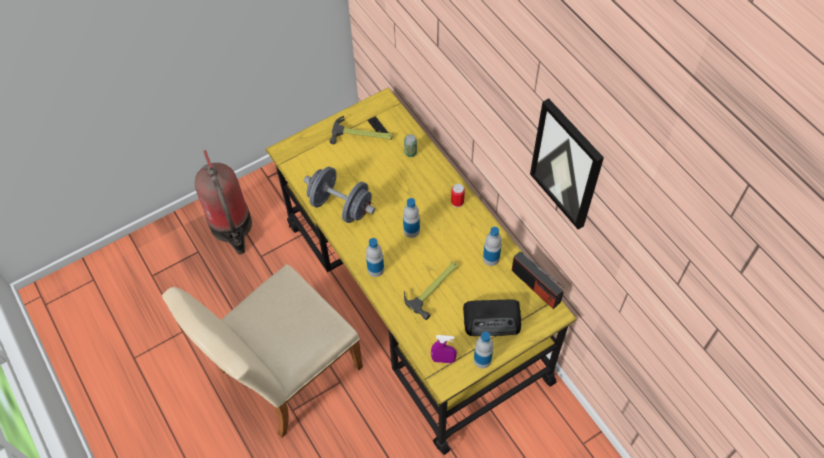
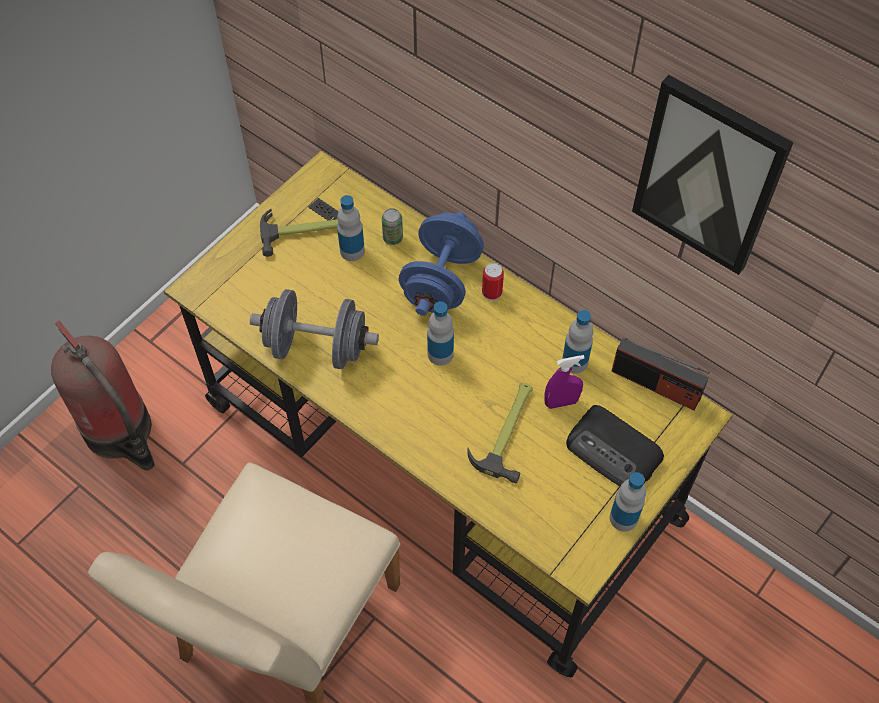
camera: 20 degrees left, 0 degrees up
bottle [366,238,384,277] -> bottle moved to [337,195,365,261]
purple spray bottle [431,335,457,363] -> purple spray bottle moved to [544,355,585,409]
radio [463,299,521,336] -> radio turned 60 degrees clockwise [566,405,664,486]
none -> blue dumbbell [399,212,484,316]

